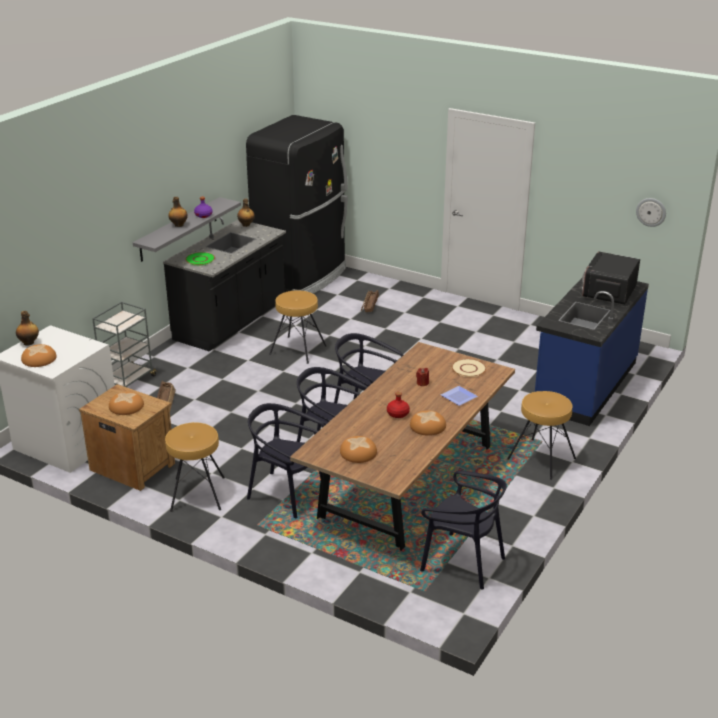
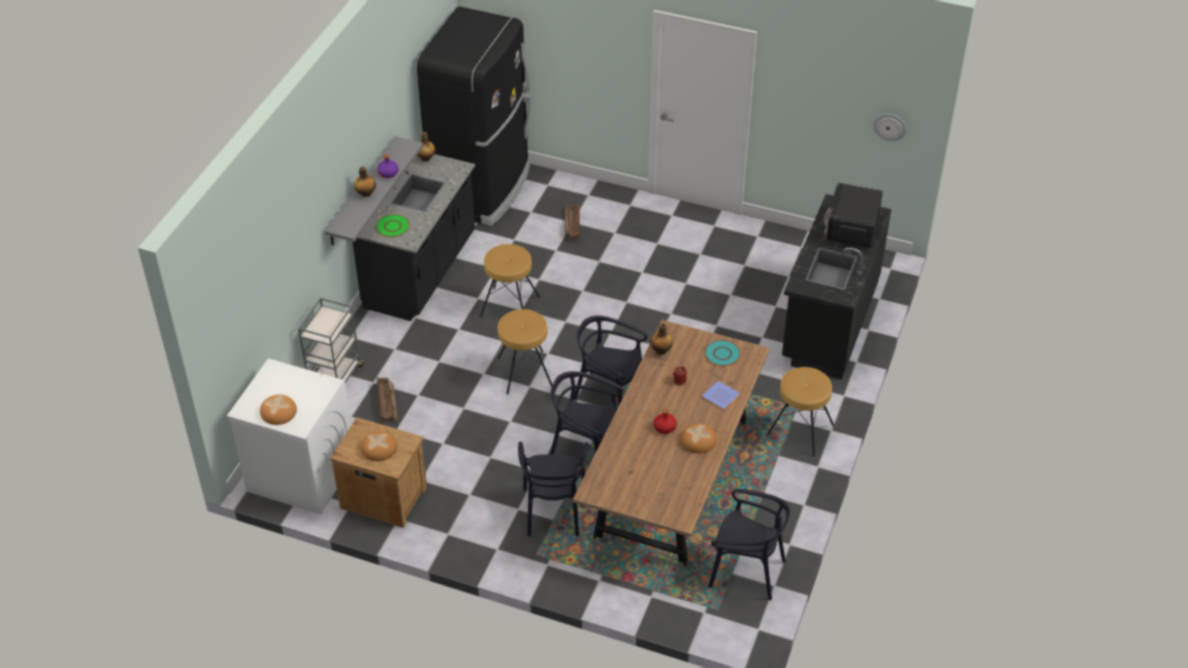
camera: 10 degrees left, 15 degrees up
bottle [16,311,39,346] -> bottle moved to [650,323,673,355]
brown stool [165,422,225,512] -> brown stool moved to [498,309,552,394]
black chair [247,403,325,518] -> black chair turned 105 degrees counterclockwise [518,442,588,537]
bread [340,436,377,463] -> none
beige plate [452,359,486,377] -> turquoise plate [704,340,741,366]
blue counter [535,278,649,426] -> black counter [782,194,892,380]

